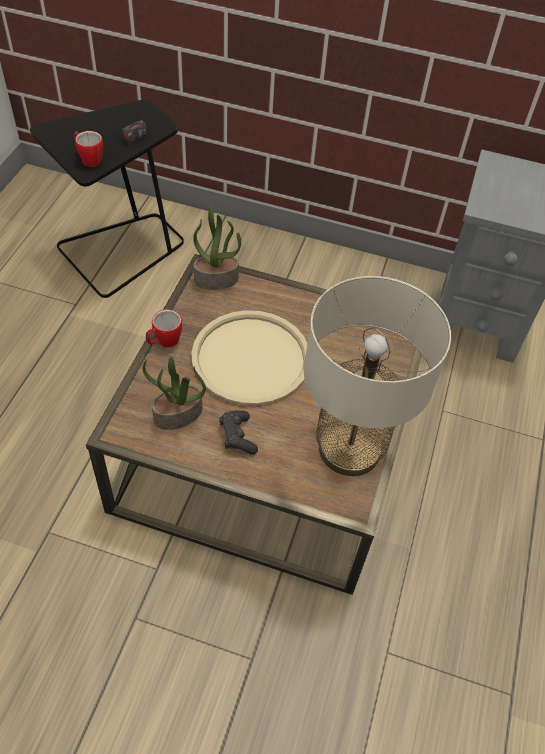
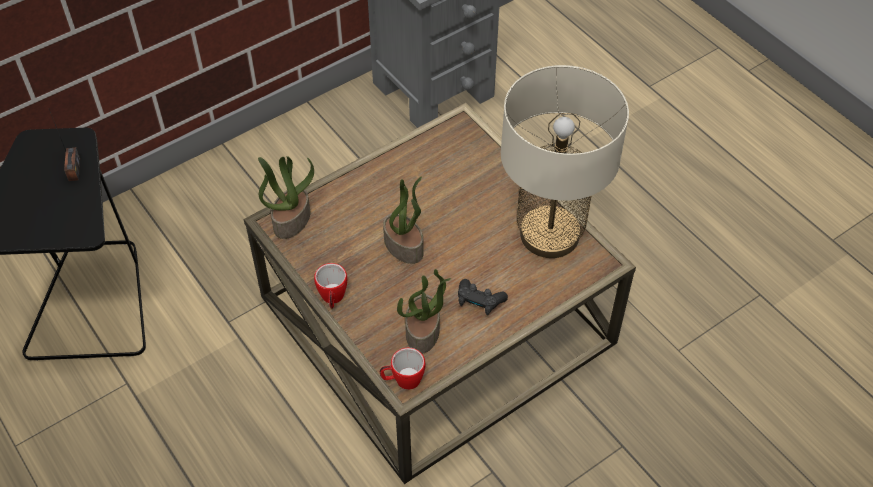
camera: 50 degrees left, 0 degrees up
mug [74,131,103,167] -> mug moved to [380,348,425,390]
beige tray [192,310,307,405] -> potted plant [383,176,424,264]

